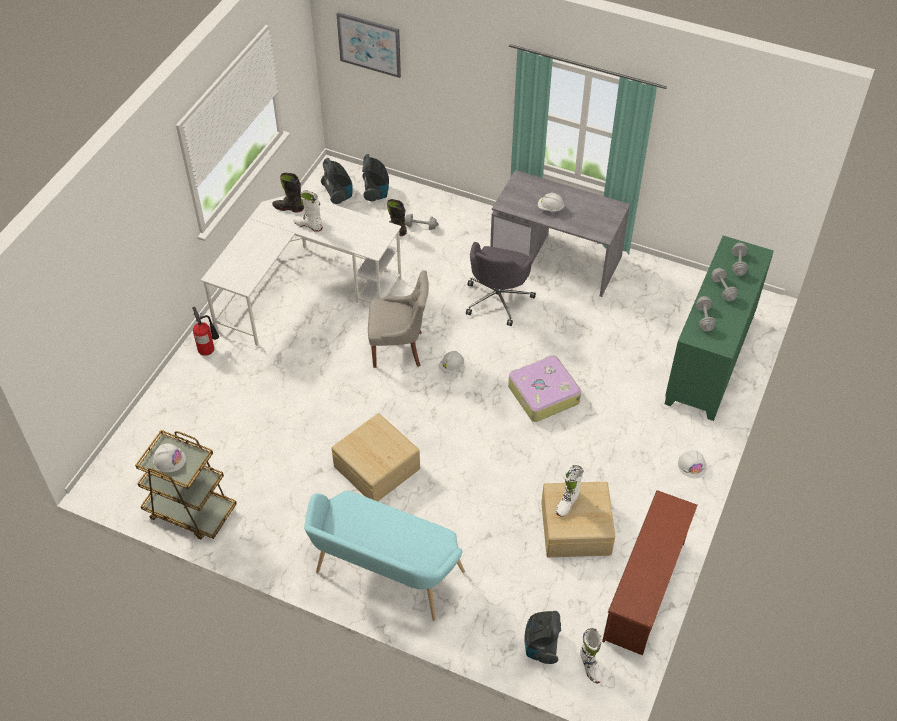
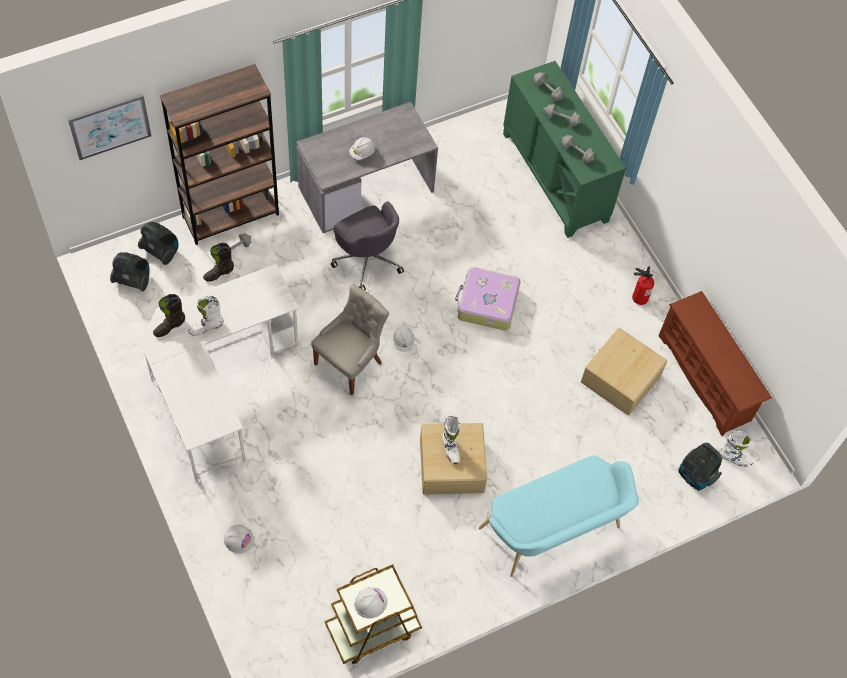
camera: 55 degrees left, 10 degrees up
fire extinguisher [192,307,219,356] -> fire extinguisher moved to [632,266,654,305]
white boot [556,465,584,517] -> white boot moved to [443,416,460,464]
white hard hat [678,450,706,478] -> white hard hat moved to [224,525,254,553]
none -> brown bookcase [160,64,279,245]

